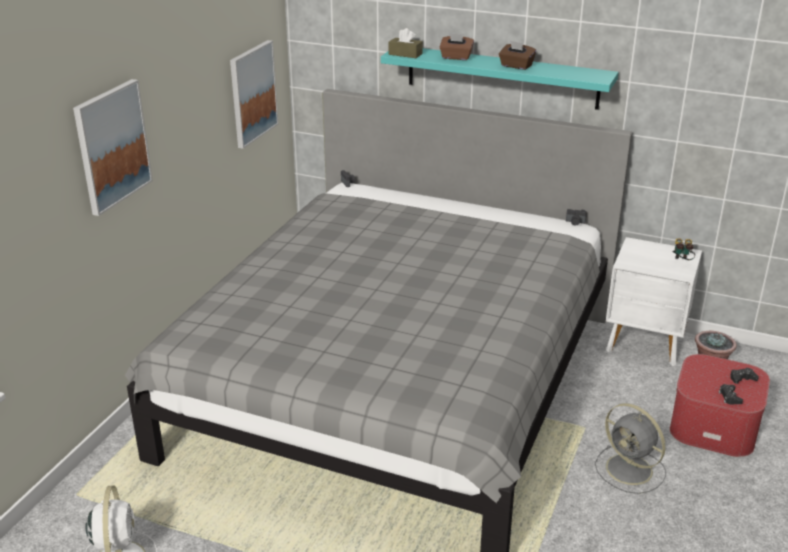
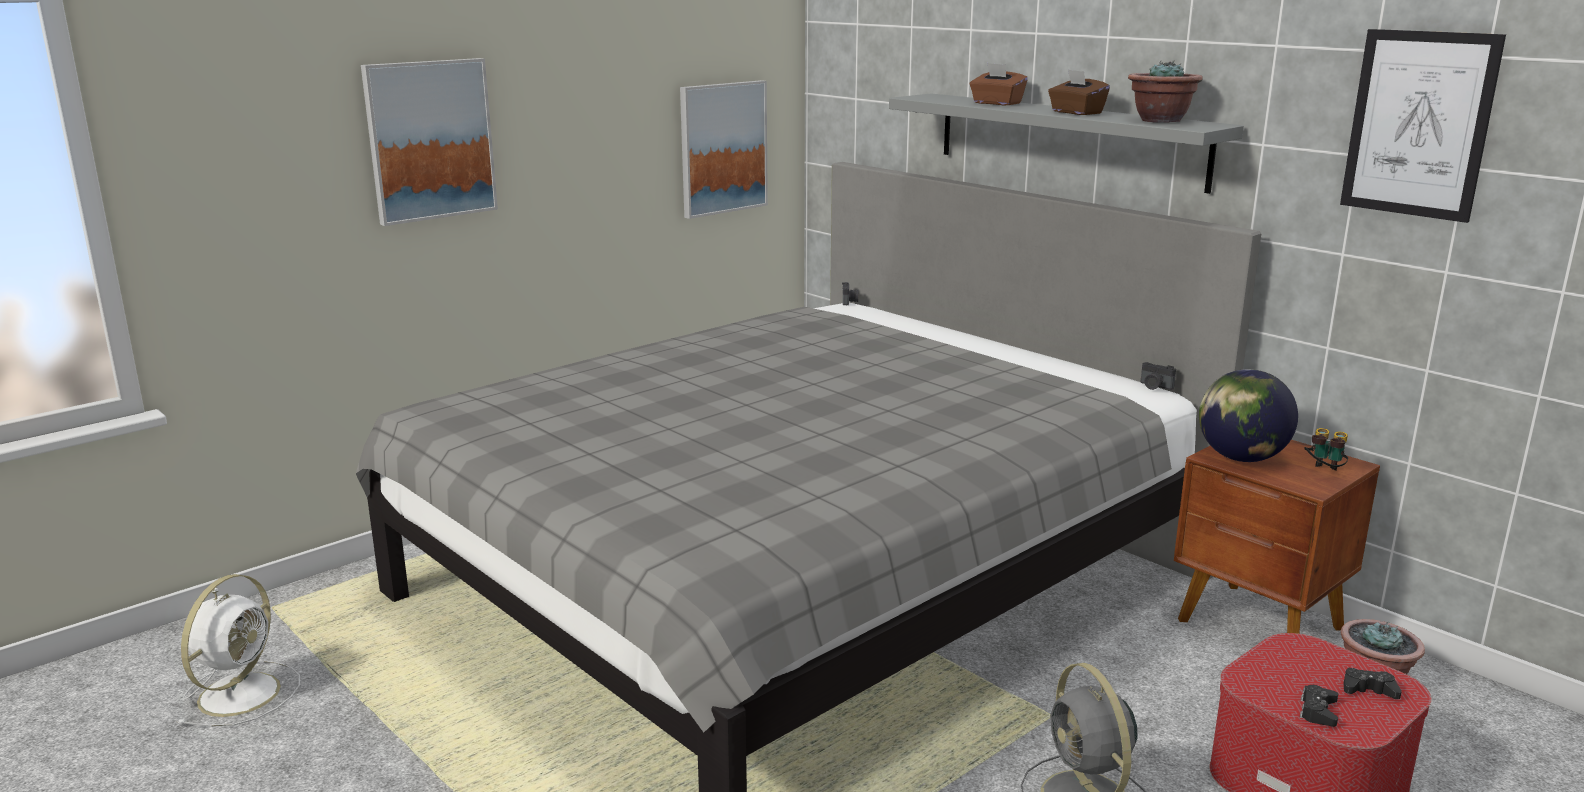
camera: 25 degrees right, 10 degrees down
turquoise shelf [381,48,619,110] -> grey shelf [889,93,1244,194]
brown tissue box [389,28,423,58] -> none
white nightstand [606,237,702,366] -> brown nightstand [1174,440,1380,634]
none -> potted plant [1128,60,1203,123]
none -> globe [1199,369,1298,462]
none -> picture [1340,29,1506,223]

